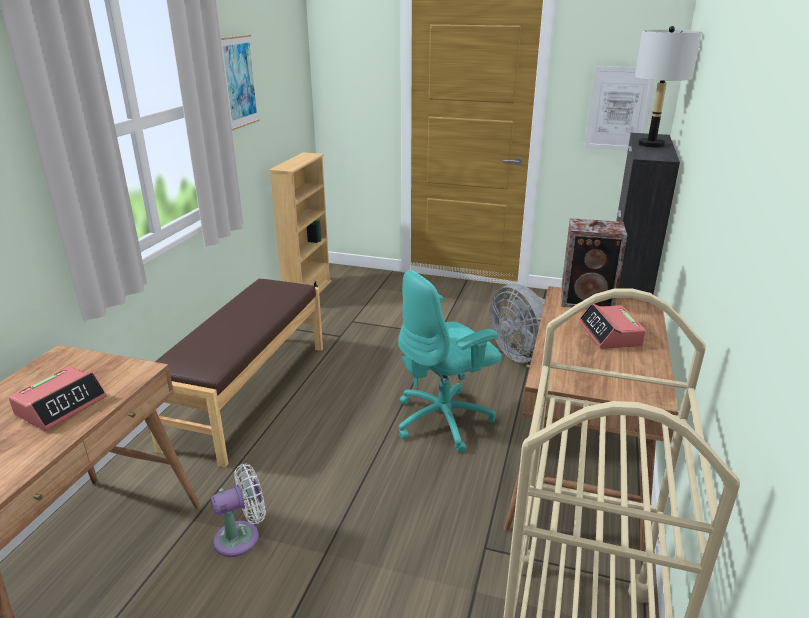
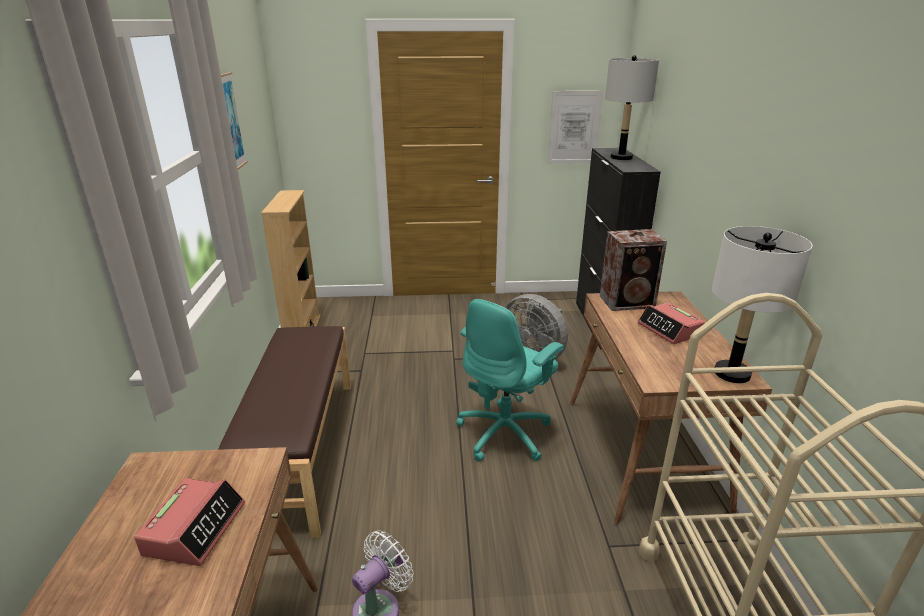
camera: 20 degrees left, 0 degrees up
none -> white table lamp [712,226,812,383]

